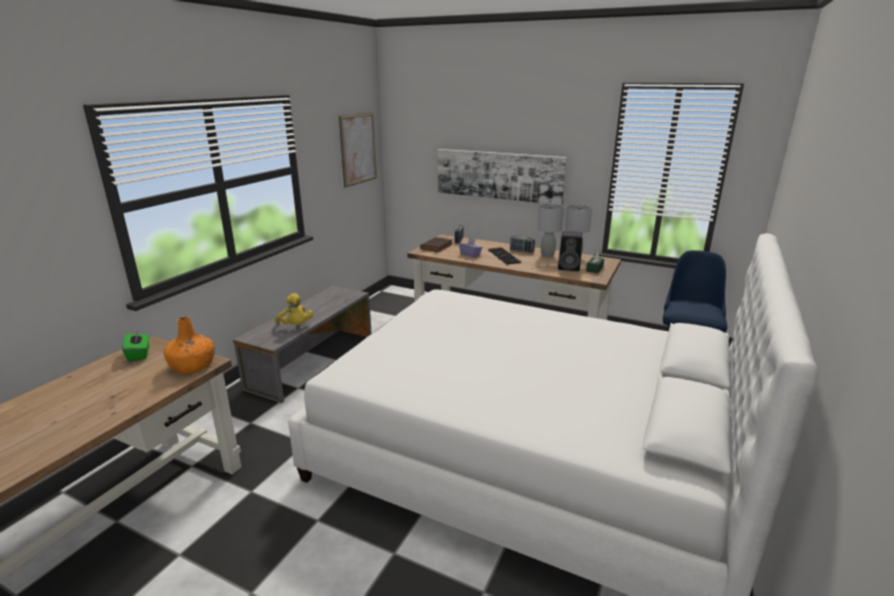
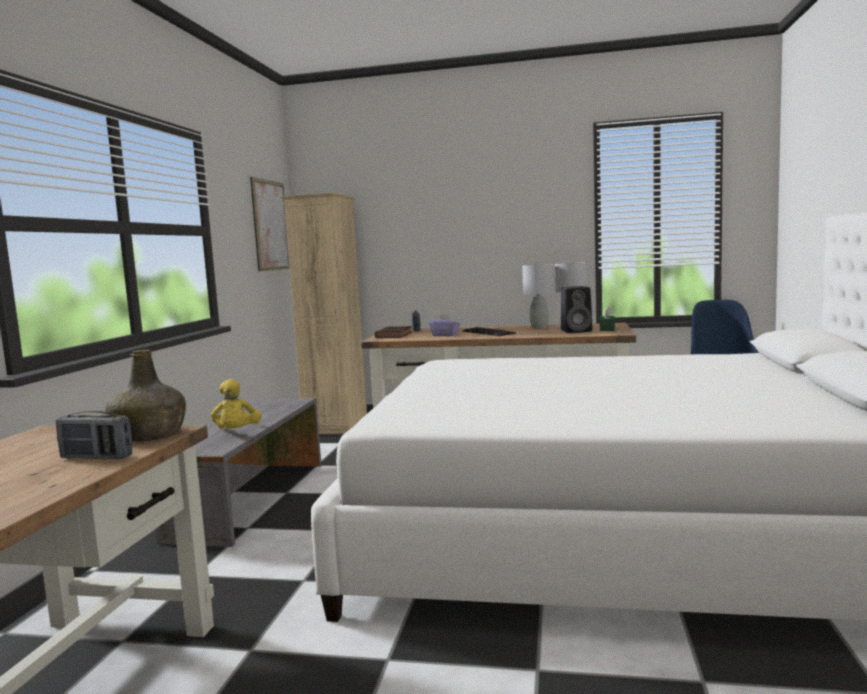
camera: 15 degrees left, 15 degrees down
green tissue box [122,329,149,362] -> none
orange bottle [164,316,215,374] -> green bottle [105,349,186,442]
yellow plush toy [275,293,313,325] -> yellow plush toy turned 45 degrees clockwise [211,379,262,429]
picture [438,149,567,205] -> none
radio [510,236,535,253] -> radio moved to [56,411,132,459]
none -> beige cabinet [280,193,367,434]

